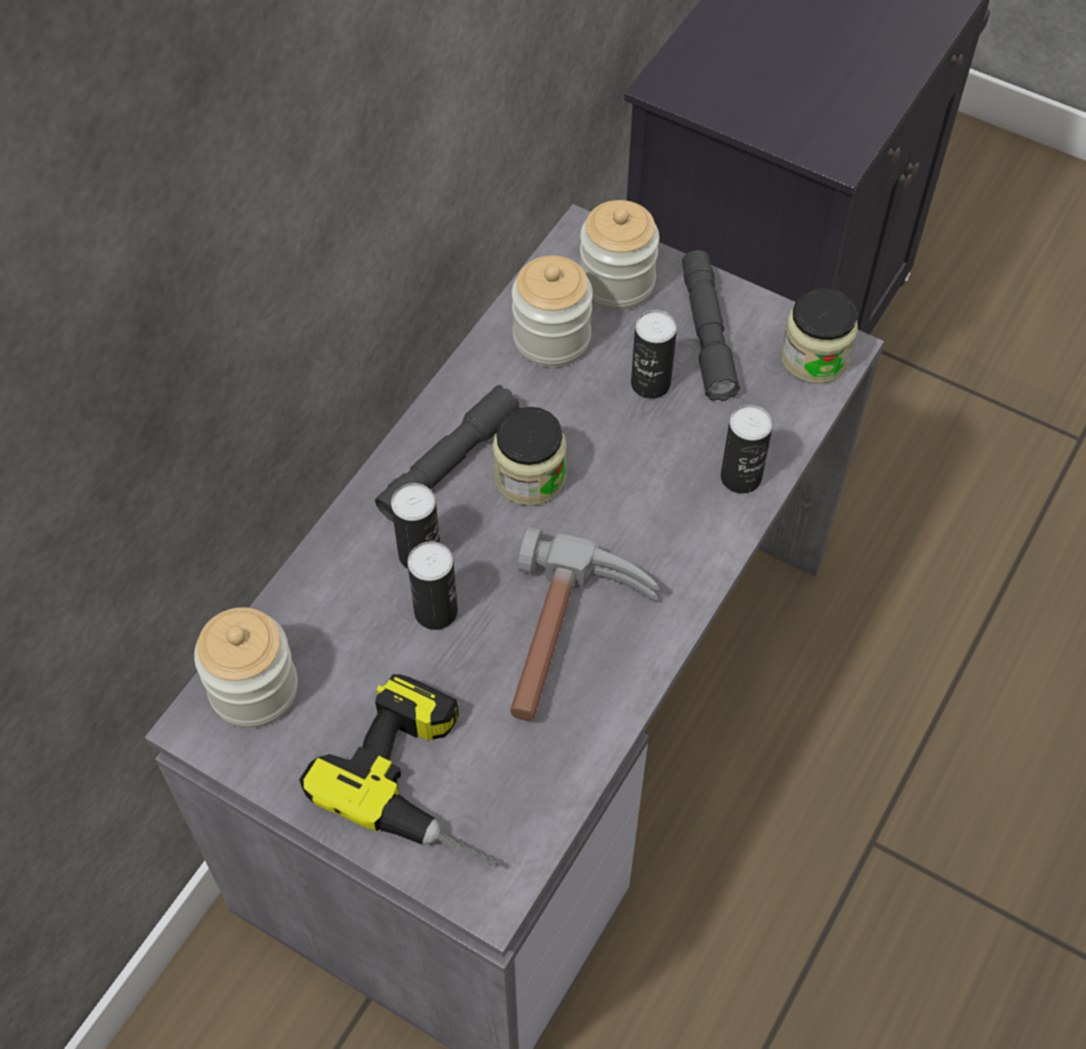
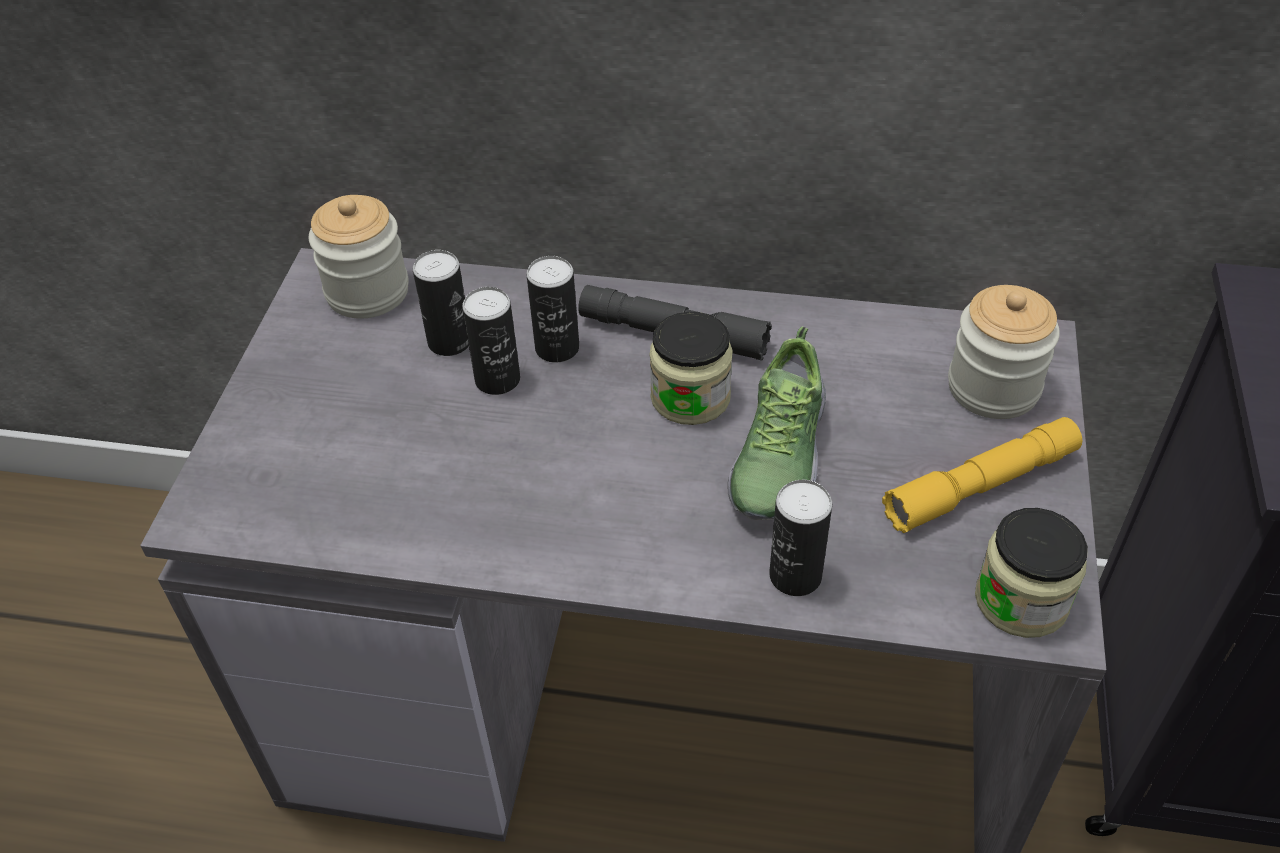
camera: 70 degrees right, 10 degrees down
power drill [299,674,500,868] -> none
hammer [510,527,659,721] -> none
jar [512,256,593,368] -> none
can [631,310,677,399] -> can moved to [413,250,469,356]
grey flashlight [682,250,740,401] -> yellow flashlight [882,417,1082,533]
none -> shoe [727,326,826,520]

